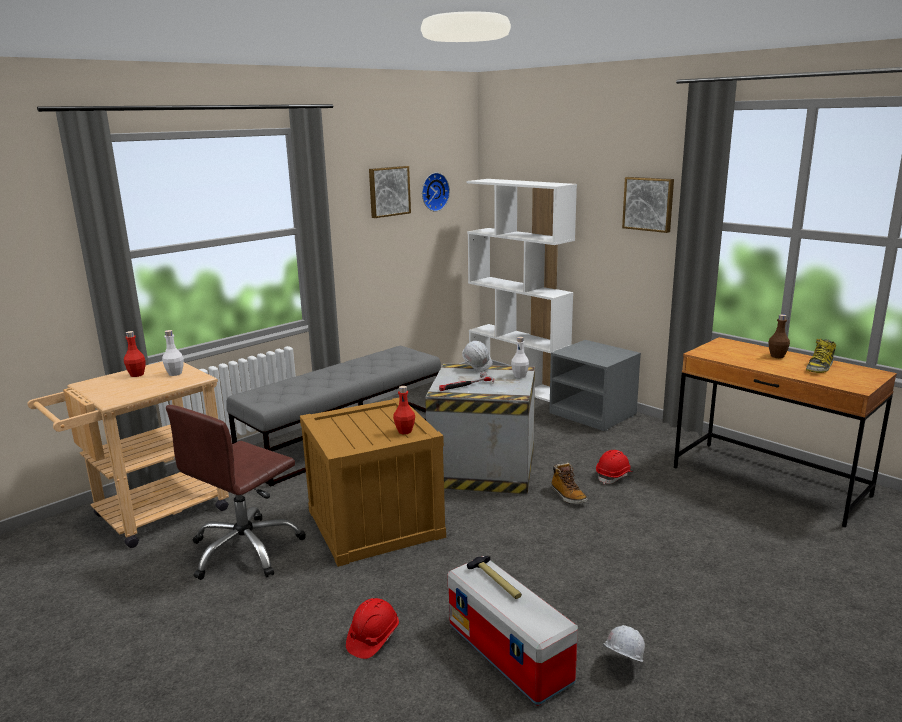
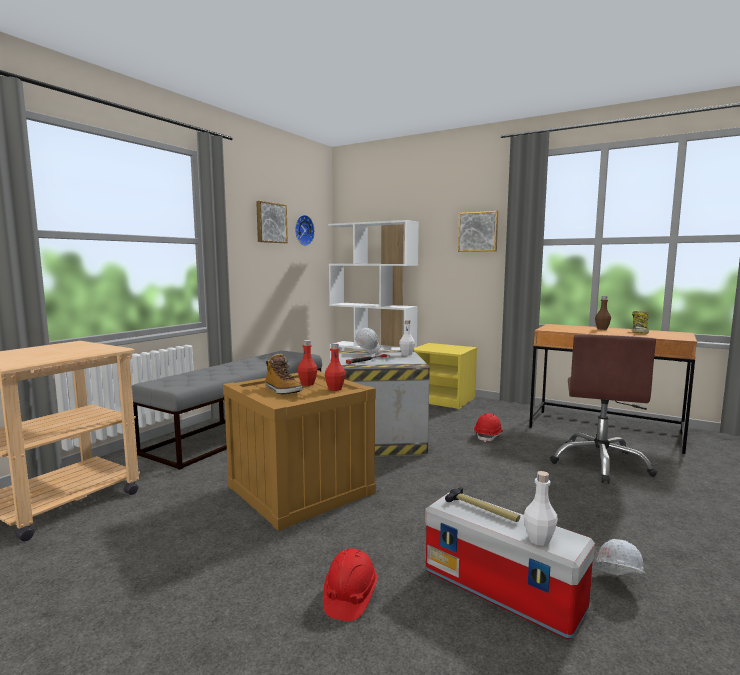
camera: 15 degrees left, 10 degrees down
red bottle [124,331,146,377] -> red bottle moved to [298,340,317,386]
white bottle [162,330,184,376] -> white bottle moved to [524,471,558,546]
brown office chair [166,405,306,580] -> brown office chair moved to [550,334,657,484]
grey nightstand [549,340,641,431] -> yellow nightstand [414,343,477,409]
boot [551,463,587,504] -> boot moved to [265,354,303,395]

